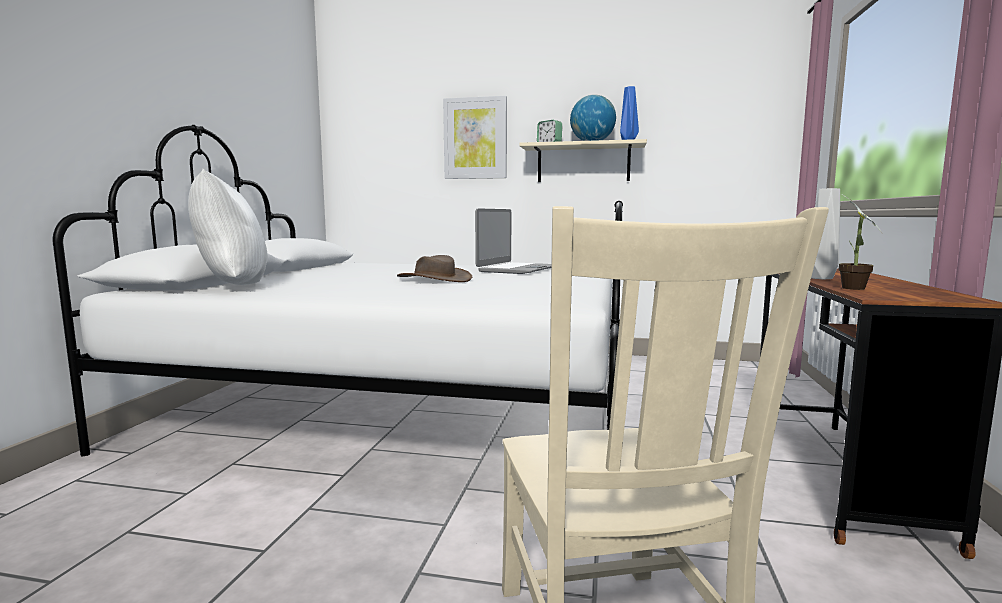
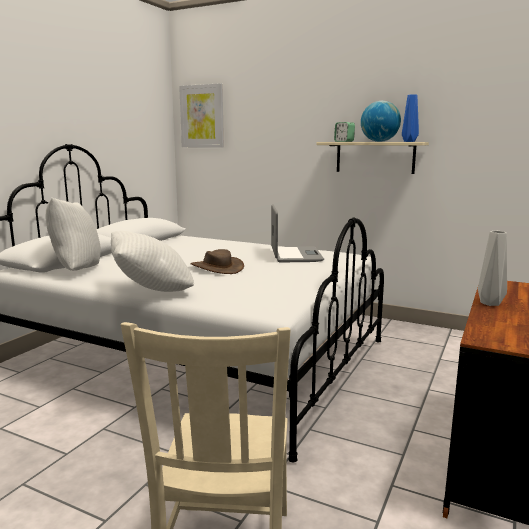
camera: 15 degrees right, 5 degrees up
picture [443,96,507,179] -> picture moved to [179,83,224,148]
laptop [475,208,551,274] -> laptop turned 45 degrees counterclockwise [271,204,324,263]
potted plant [838,195,882,290] -> none
none -> white pillow [111,231,194,292]

